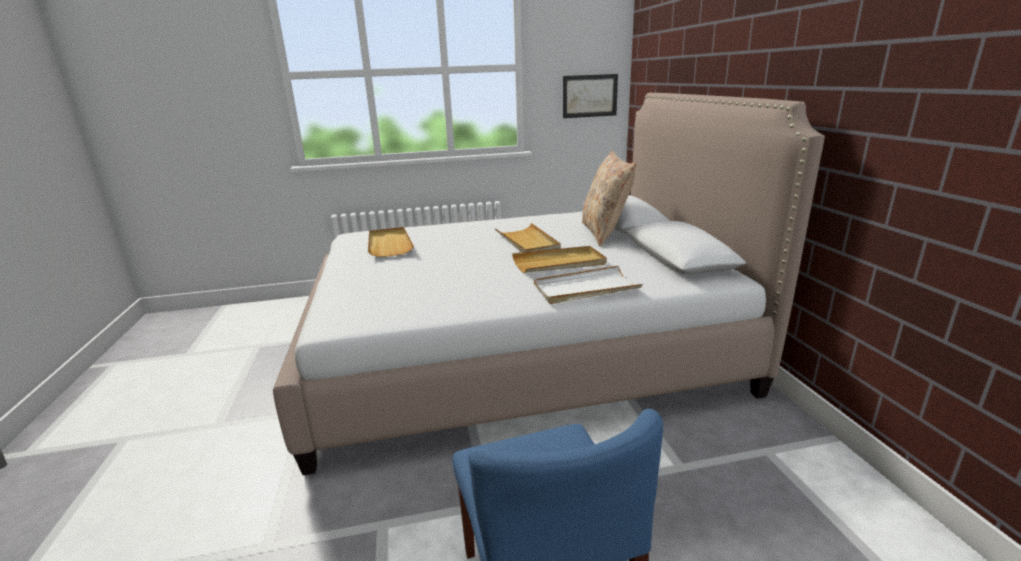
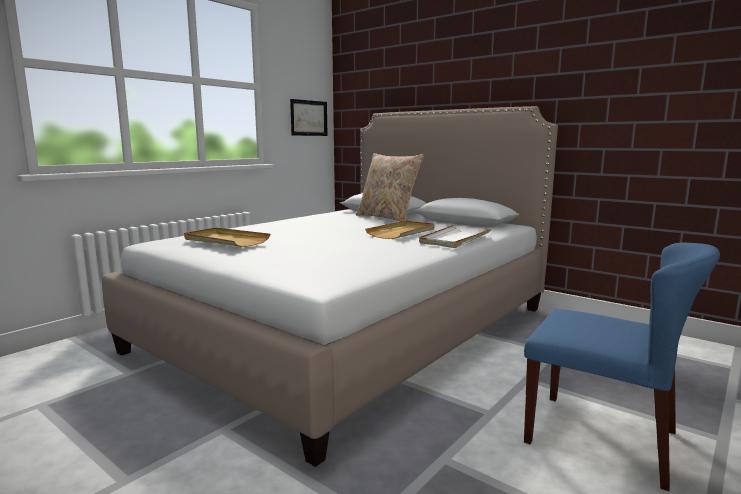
camera: 40 degrees left, 10 degrees down
beige tray [495,223,561,252] -> none

